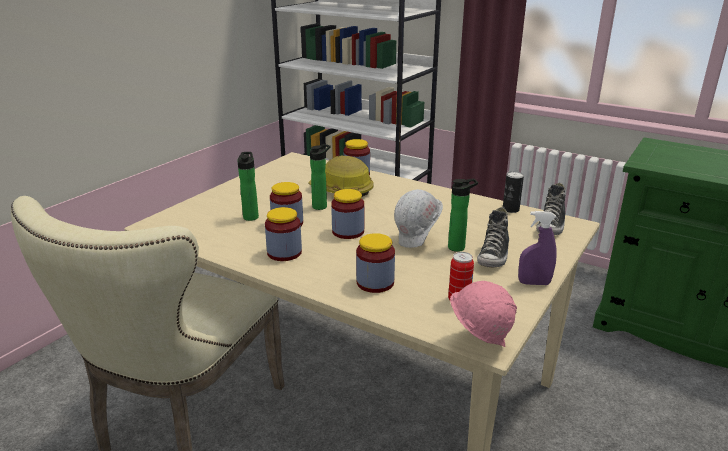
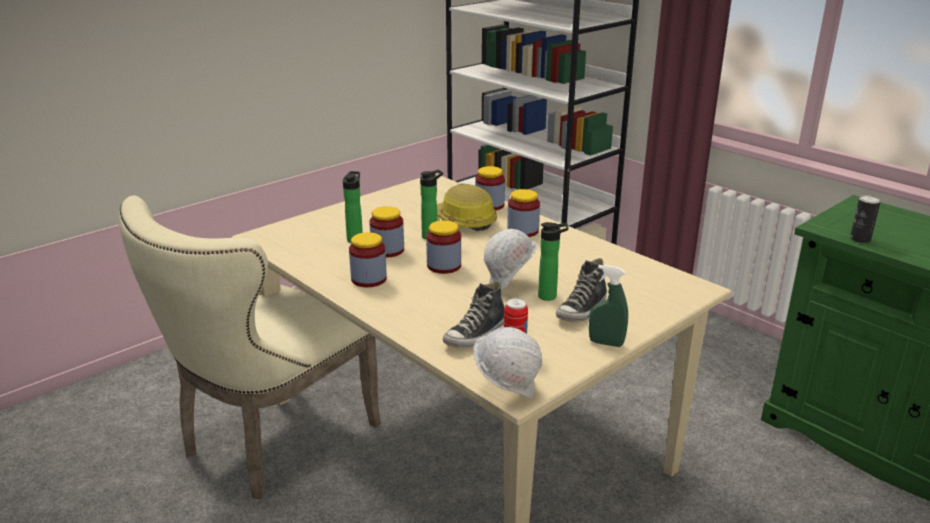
camera: 15 degrees right, 0 degrees up
jar [356,233,395,293] -> jar moved to [507,189,540,237]
pink hard hat [450,281,517,347] -> white hard hat [473,327,543,399]
can [503,171,524,213] -> can moved to [850,195,881,243]
purple spray bottle [518,211,557,285] -> green spray bottle [589,265,628,347]
shoe [536,183,566,235] -> shoe moved to [443,281,505,348]

